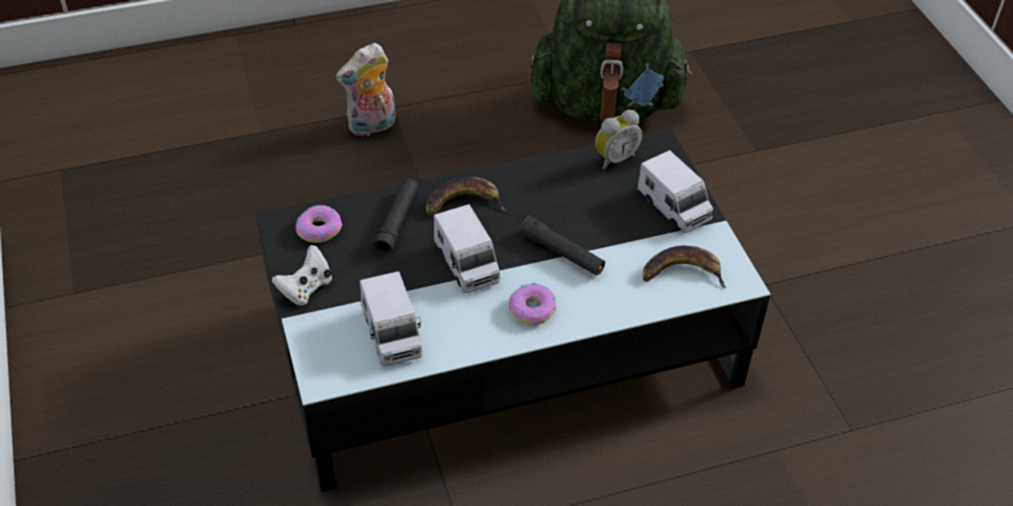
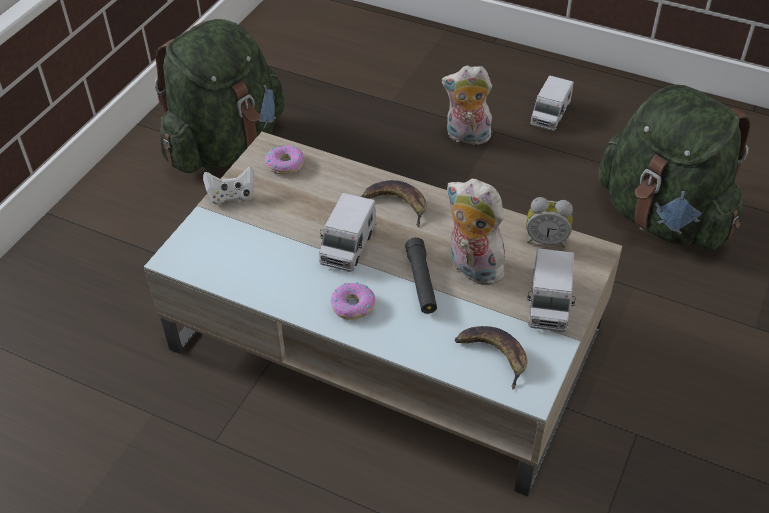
camera: 45 degrees right, 0 degrees up
black coffee table [255,129,771,492] -> beige coffee table [144,132,623,497]
toy truck [360,271,423,366] -> toy truck moved to [530,76,574,131]
black flashlight [372,179,418,255] -> none
none -> green backpack [154,19,284,173]
none -> plush toy [446,179,510,285]

